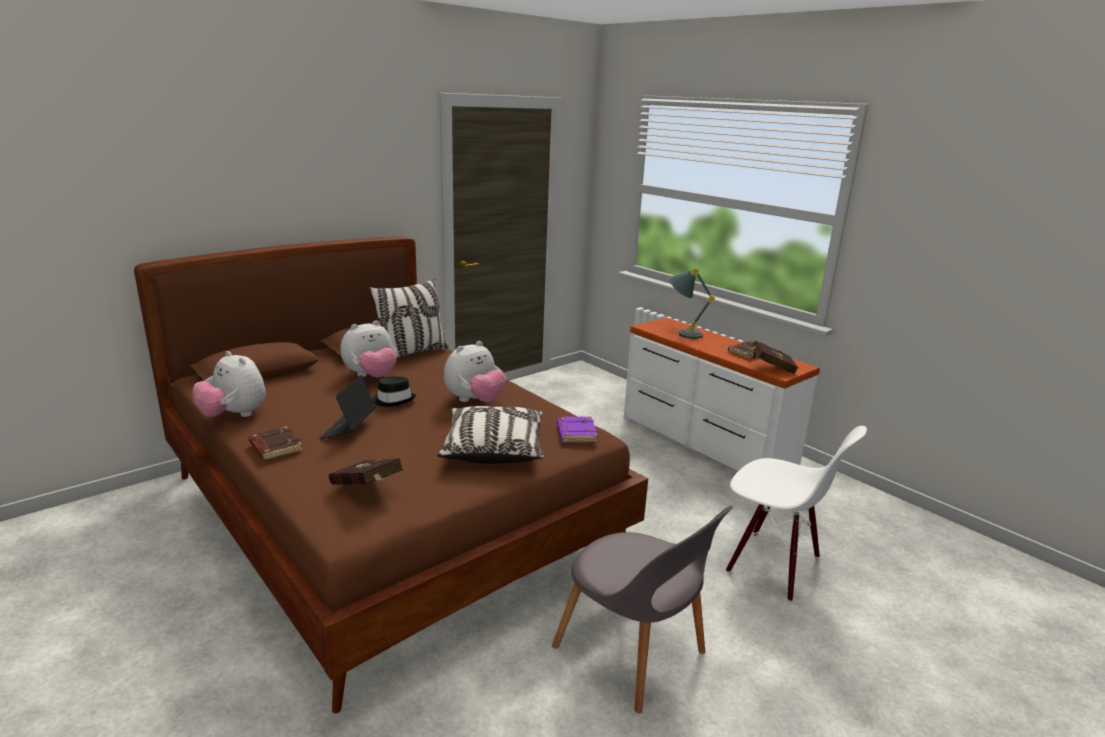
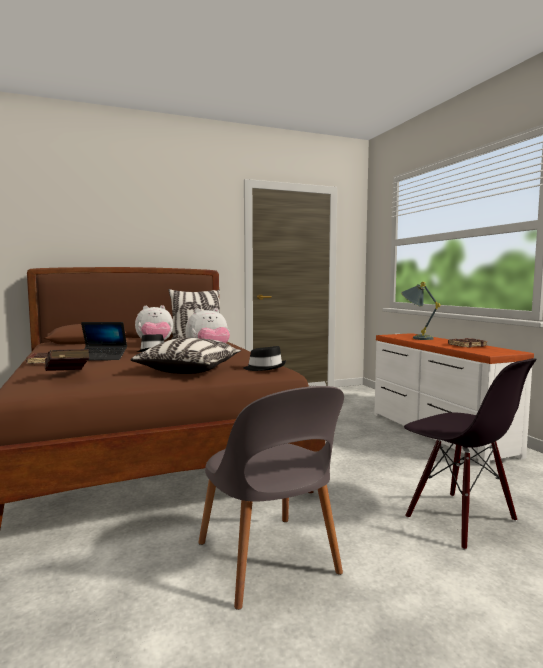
camera: 20 degrees right, 15 degrees down
plush toy [192,351,266,417] -> none
laptop [319,375,376,439] -> laptop turned 120 degrees counterclockwise [81,322,127,360]
purple book [557,417,598,443] -> black hat [243,346,286,371]
white chair [726,426,867,602] -> black chair [404,358,537,550]
red book [749,340,798,374] -> none

